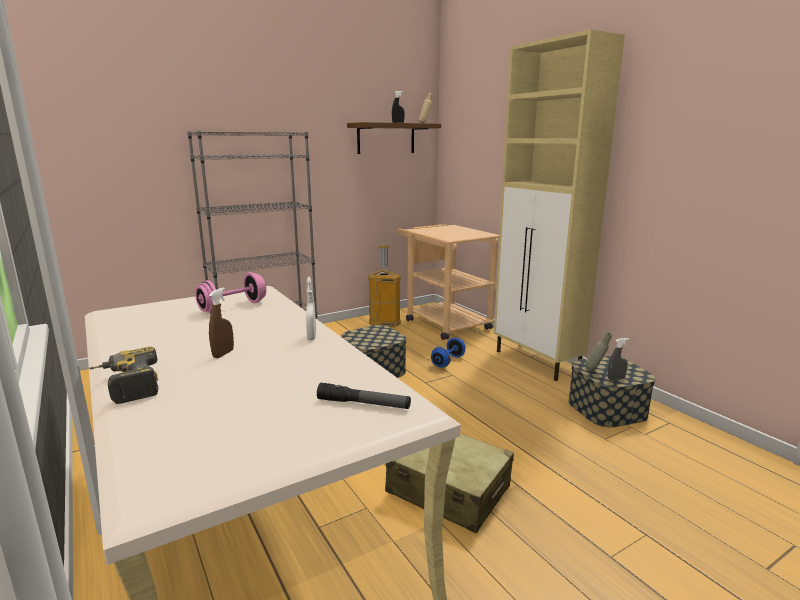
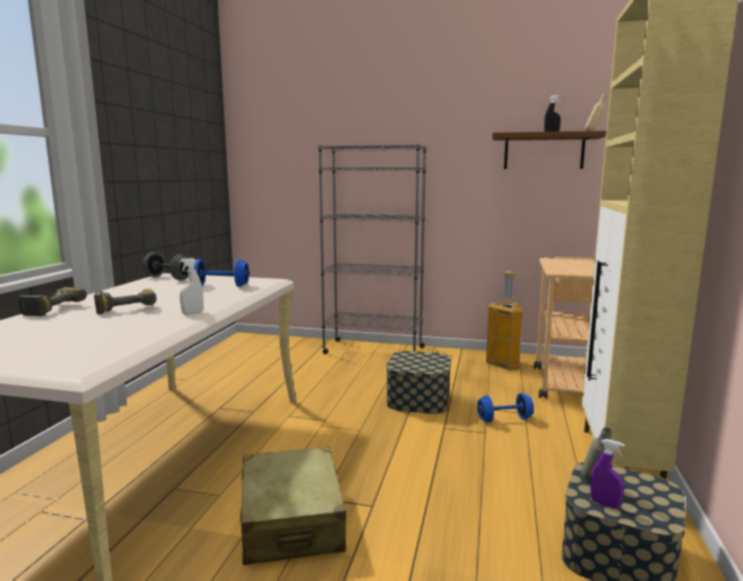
camera: 45 degrees right, 5 degrees down
pink dumbbell [195,272,266,313] -> blue dumbbell [194,259,250,287]
brown spray bottle [209,287,234,358] -> power drill [94,289,157,314]
flashlight [317,383,411,409] -> none
grey spray bottle [608,338,629,380] -> purple spray bottle [590,439,625,509]
none -> grey dumbbell [142,252,189,280]

